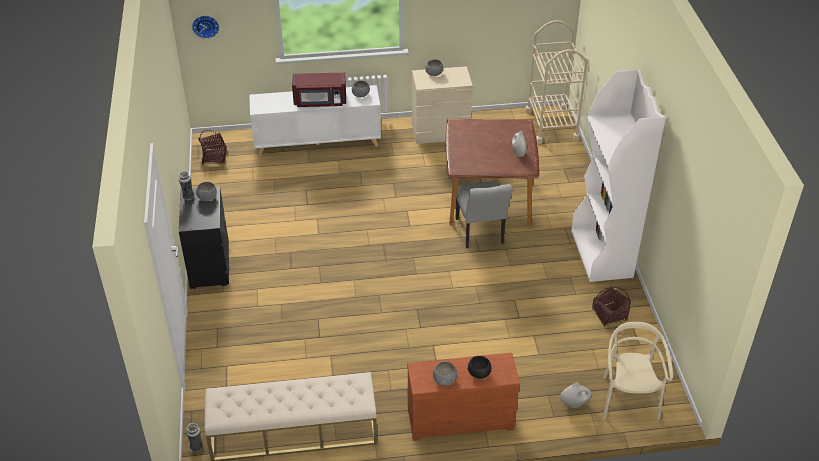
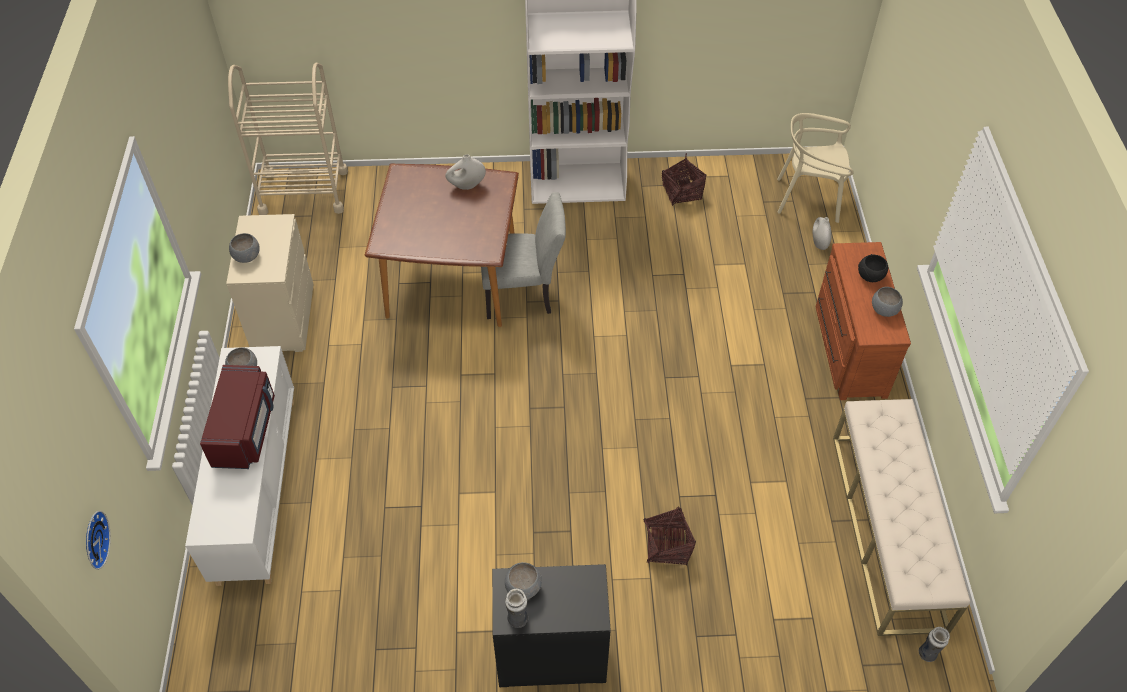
camera: 85 degrees left, 10 degrees up
basket [199,130,227,164] -> basket moved to [643,507,696,566]

